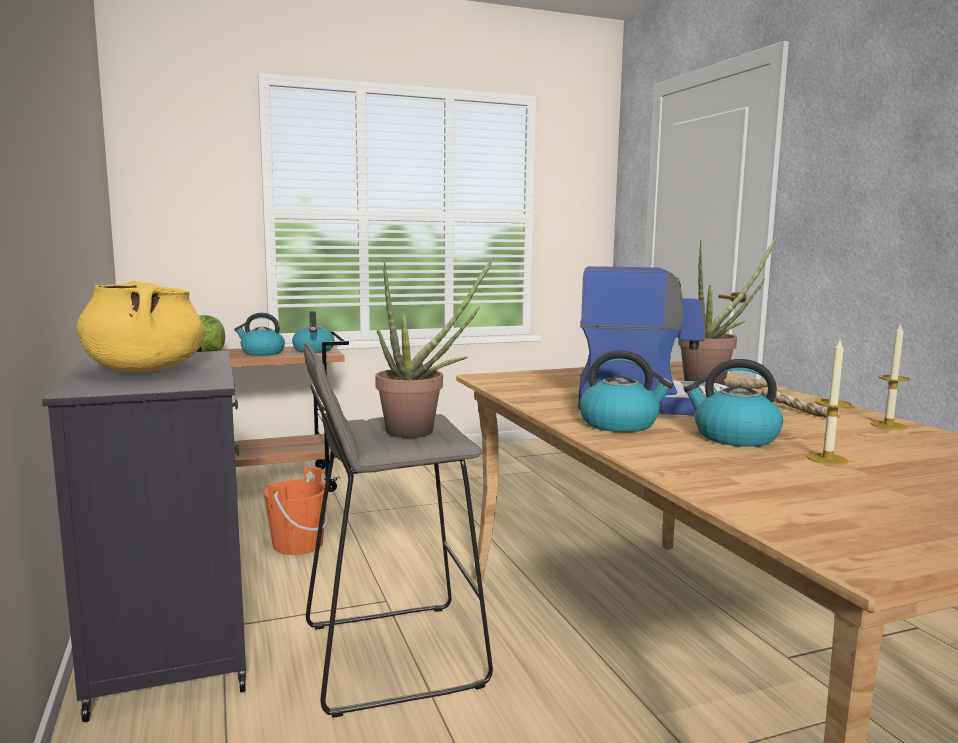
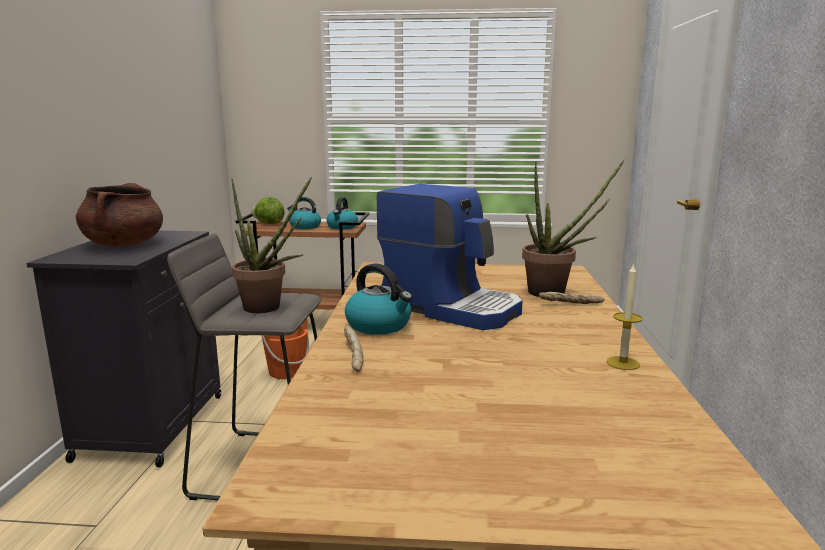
camera: 25 degrees right, 5 degrees up
yellow cooking pot [76,281,205,372] -> brown cooking pot [76,183,163,246]
kettle [683,359,783,447] -> none
bread [761,389,840,419] -> bread moved to [344,326,364,372]
candle [807,340,852,465] -> none

